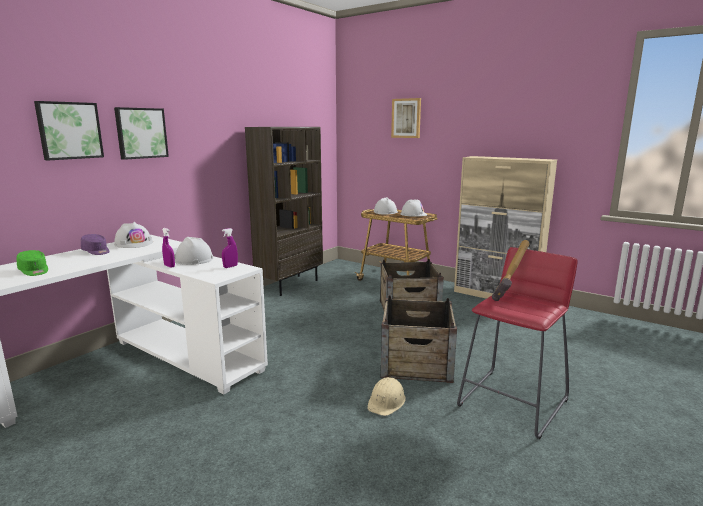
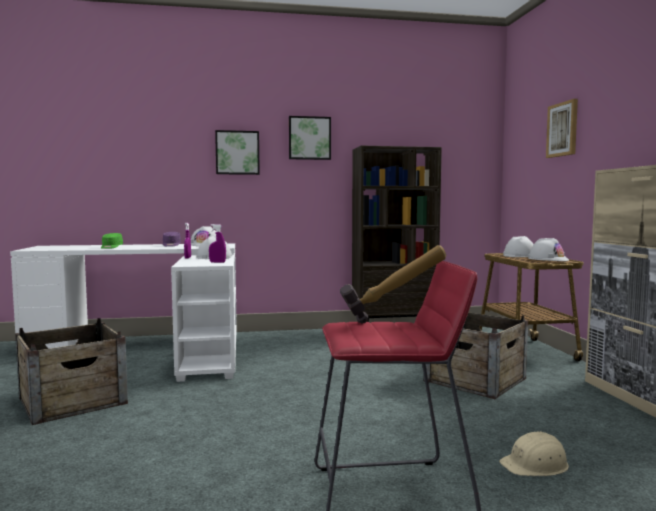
camera: 45 degrees right, 10 degrees down
picture [34,101,104,160] -> picture moved to [289,116,331,160]
beige hard hat [367,377,406,416] -> beige hard hat moved to [499,431,569,476]
crate [381,295,457,383] -> crate moved to [15,318,128,425]

